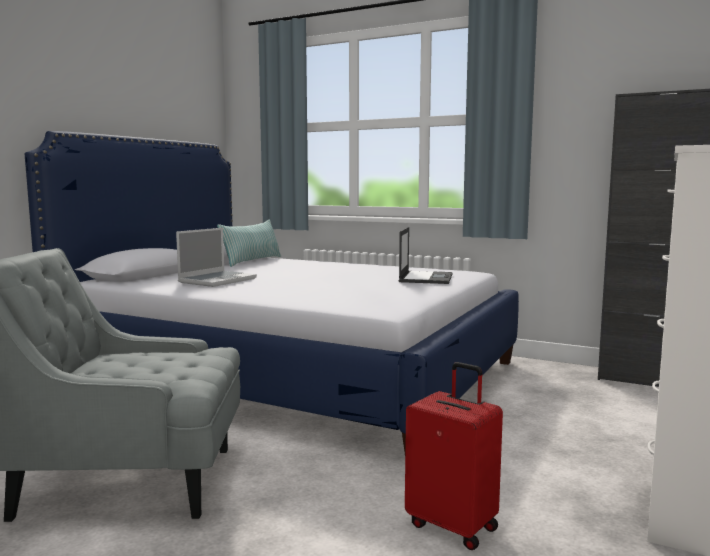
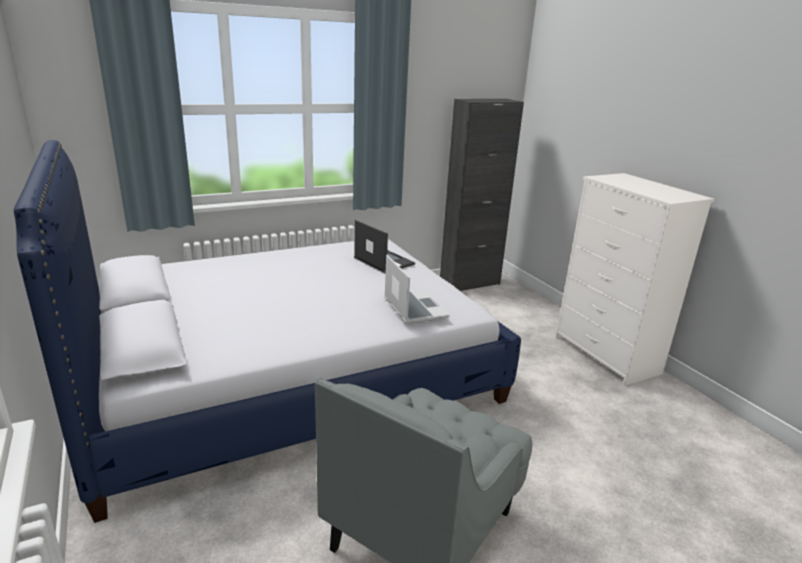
camera: 55 degrees left, 15 degrees up
laptop [176,228,257,287] -> laptop moved to [384,255,449,324]
pillow [217,220,281,267] -> none
red suitcase [405,362,503,550] -> none

